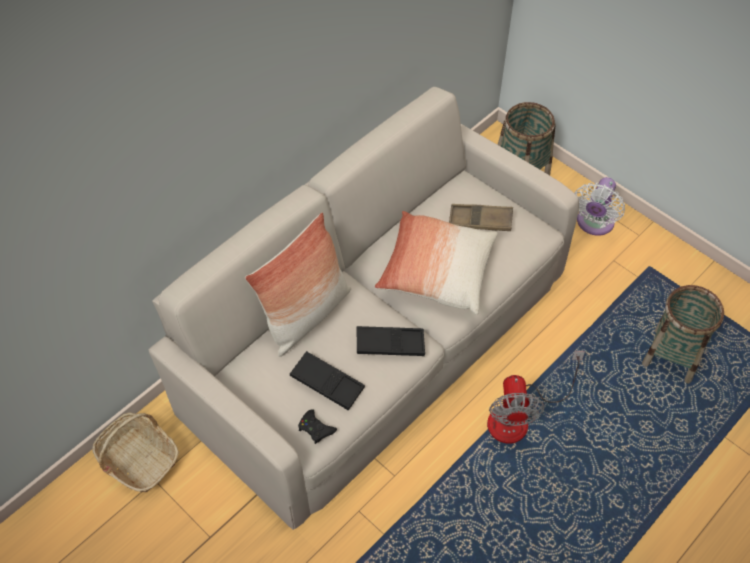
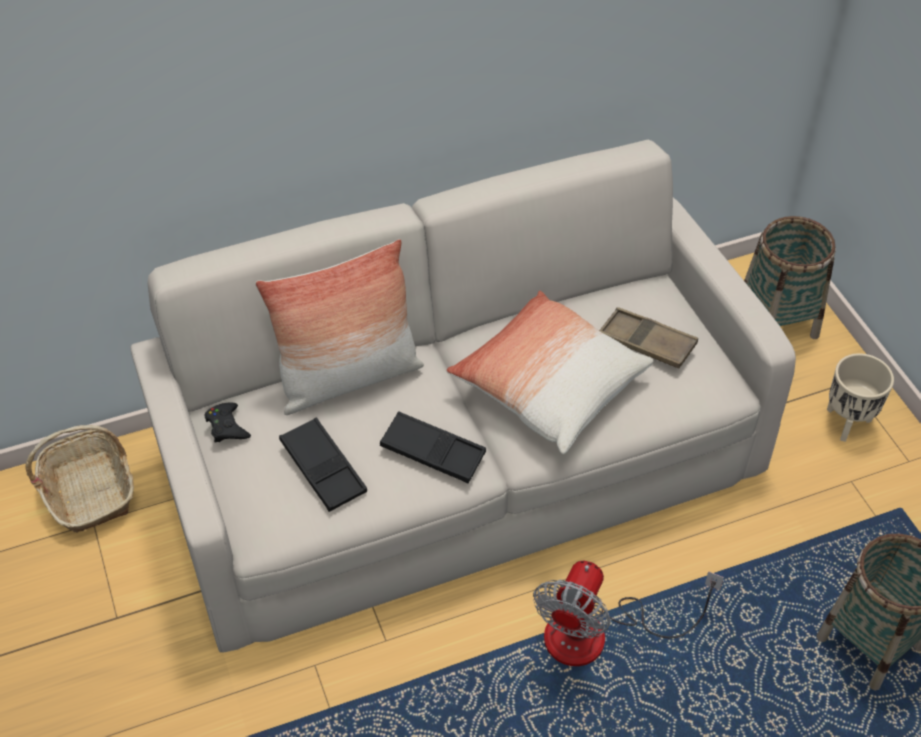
camera: 25 degrees right, 5 degrees down
black game controller [298,409,337,444] -> black game controller moved to [205,402,251,443]
white fan [575,177,625,236] -> beige planter [827,353,894,442]

